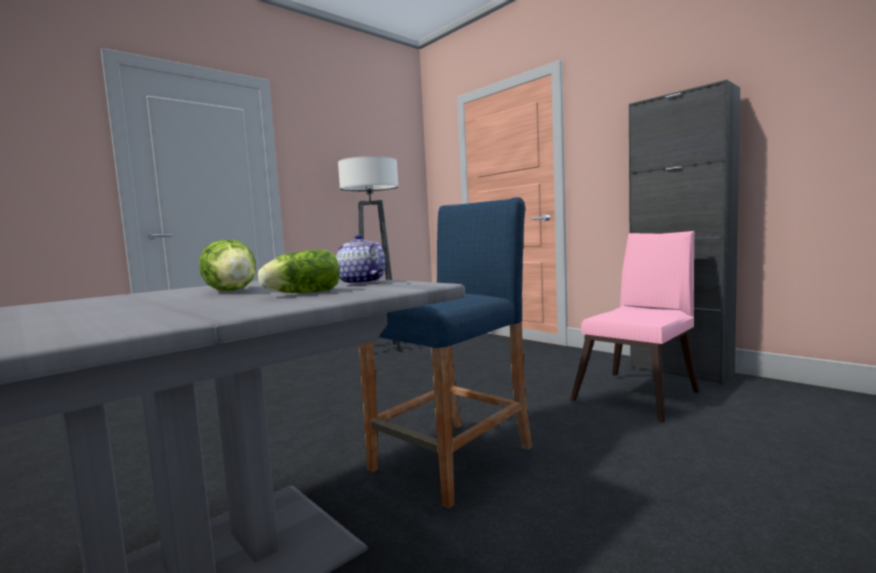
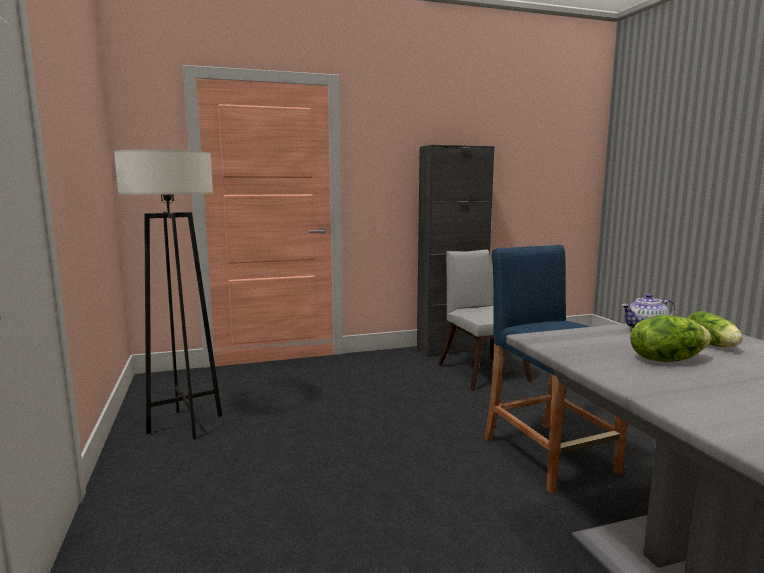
camera: 65 degrees left, 5 degrees up
pink chair [570,231,699,423] -> grey chair [438,249,532,391]

